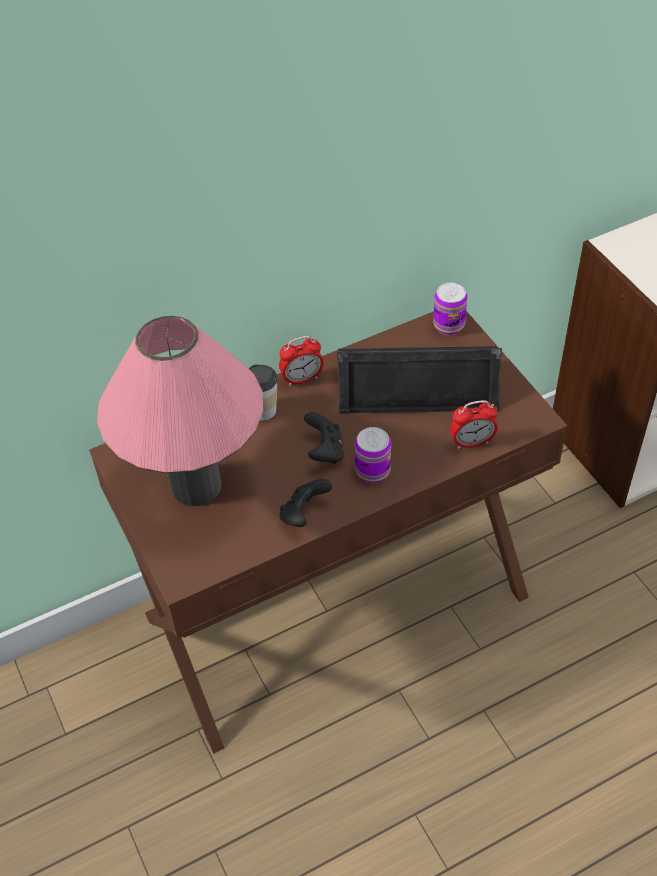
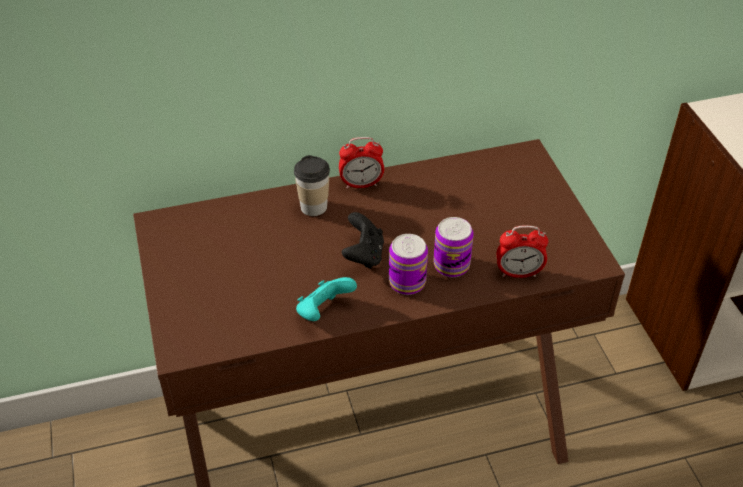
camera: 10 degrees right, 5 degrees down
pink table lamp [97,316,263,507] -> none
black game controller [279,479,332,527] -> turquoise game controller [296,277,357,321]
black speaker [337,346,502,414] -> none
can [433,283,468,335] -> can moved to [434,217,474,277]

